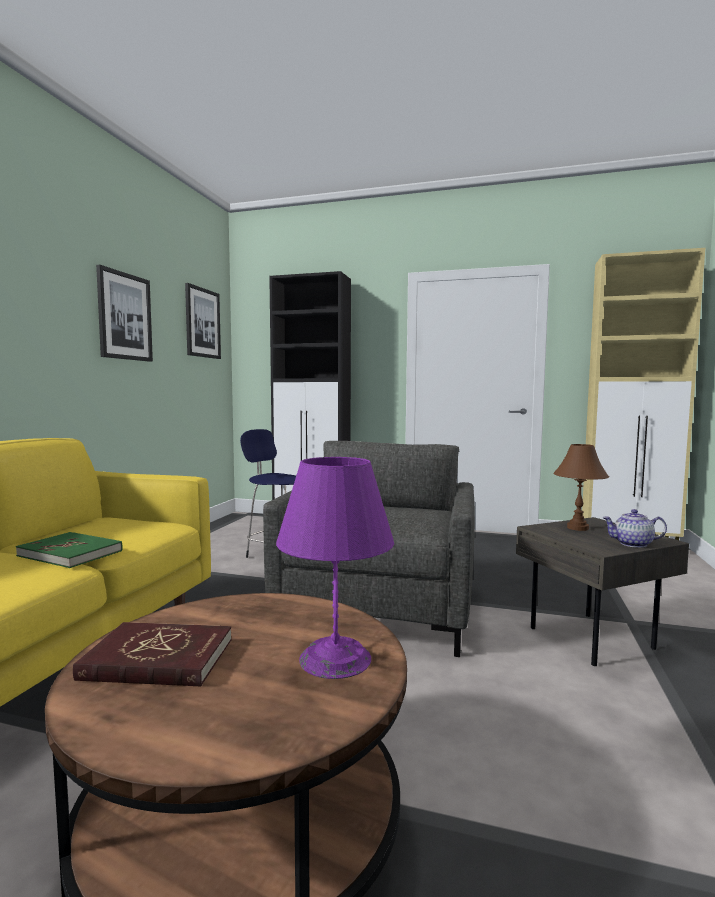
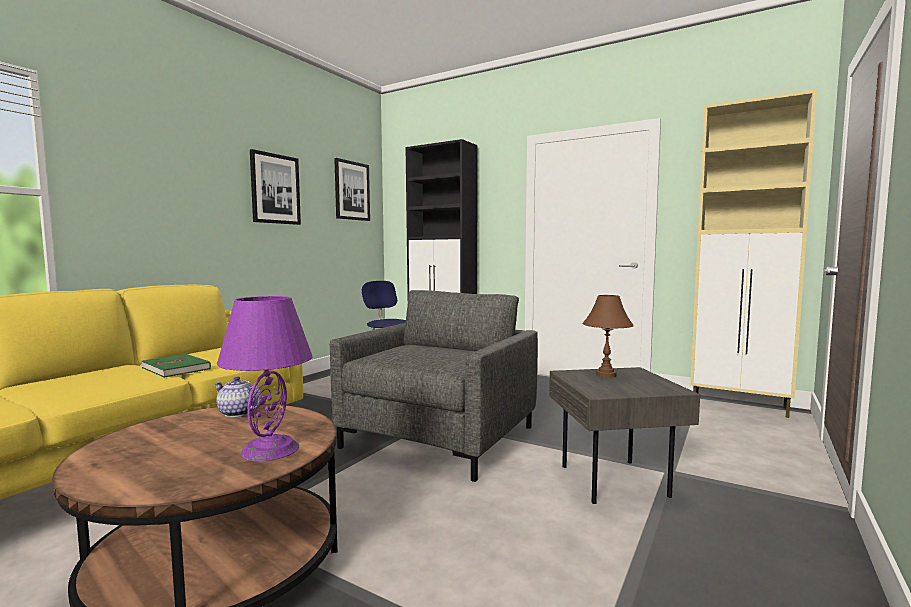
camera: 15 degrees right, 0 degrees up
red book [73,622,232,687] -> none
teapot [602,509,667,548] -> teapot moved to [214,377,262,417]

